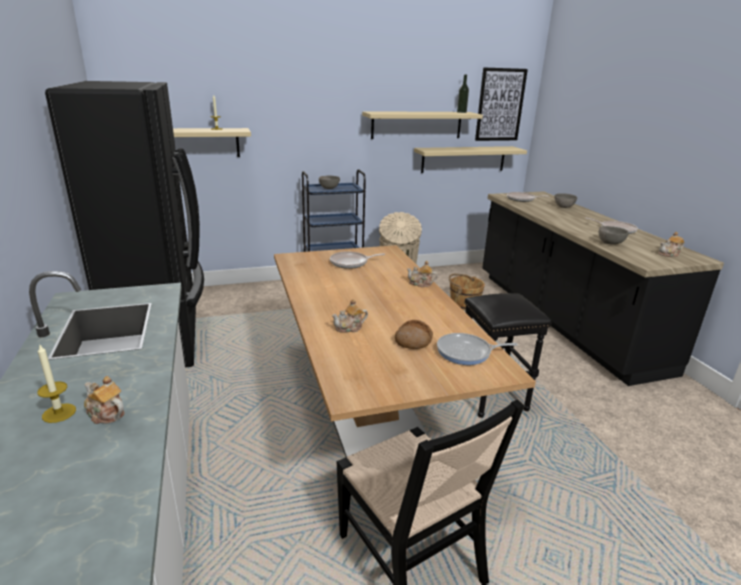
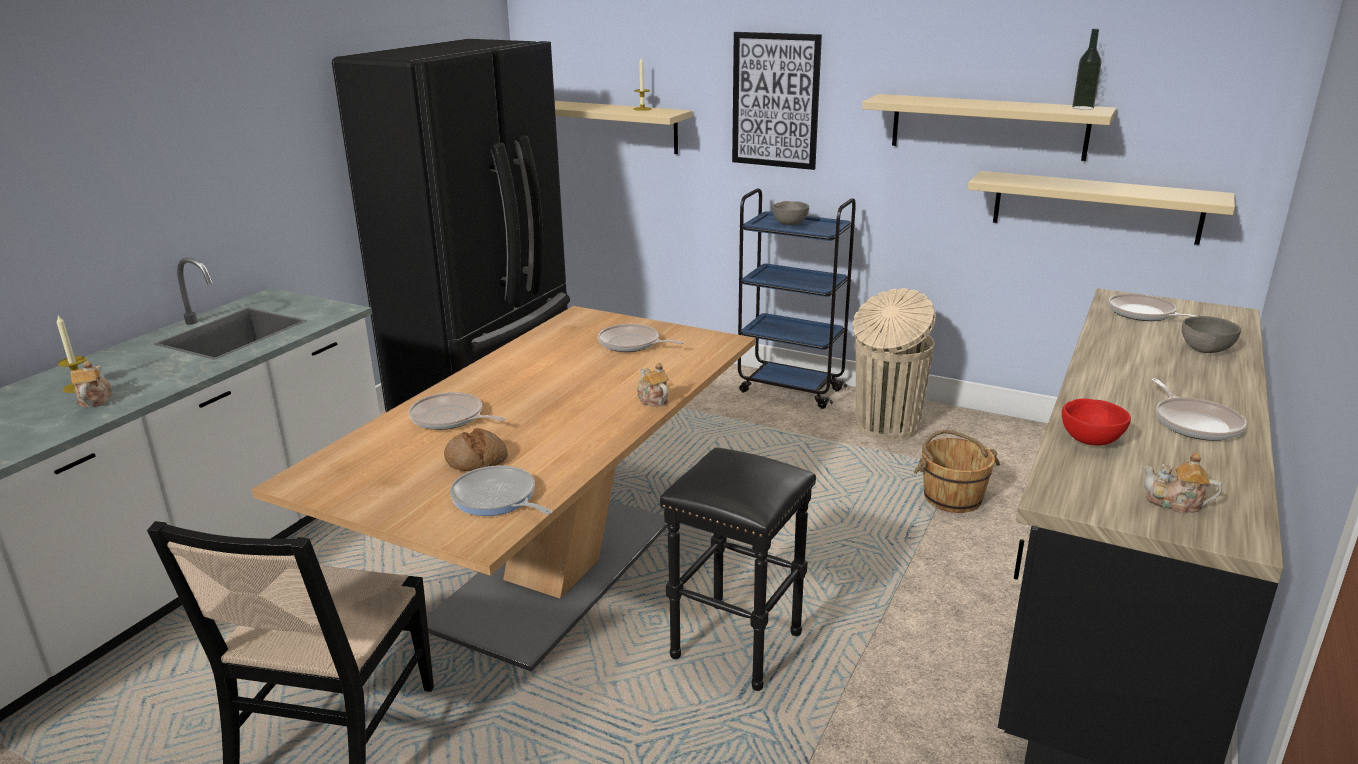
camera: 45 degrees right, 0 degrees up
teapot [332,299,368,333] -> frying pan [409,392,505,430]
picture [475,67,528,141] -> picture moved to [732,32,822,170]
grey bowl [599,226,629,245] -> red bowl [1062,398,1131,446]

